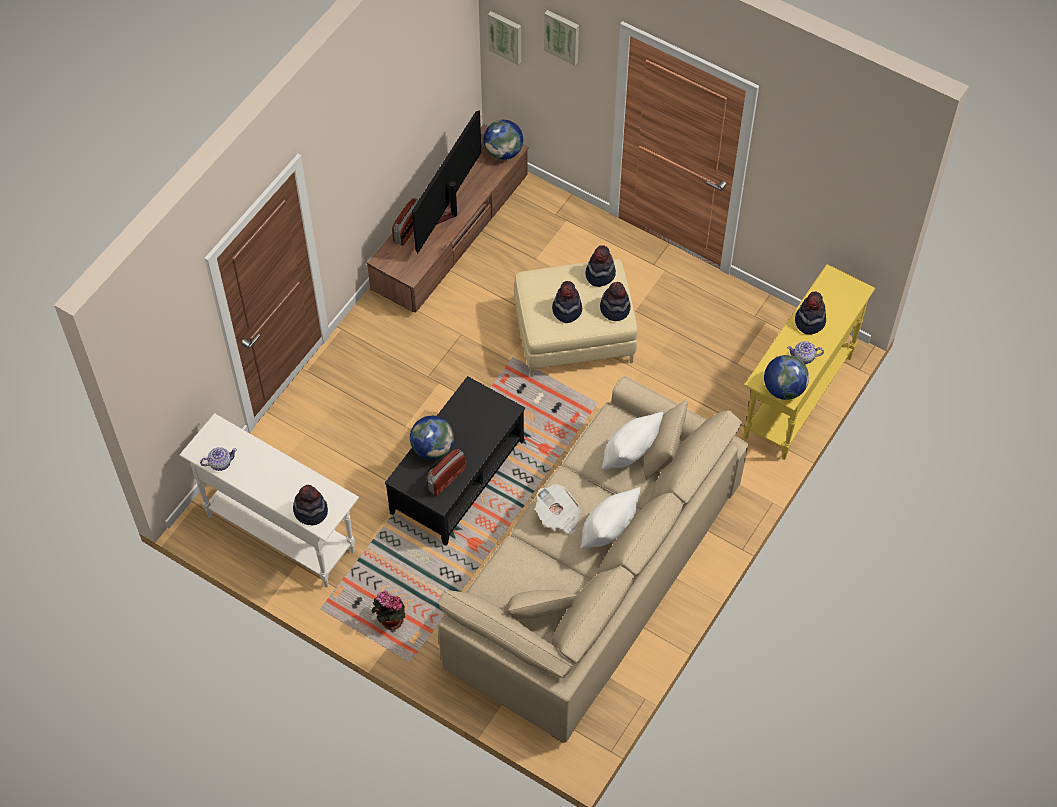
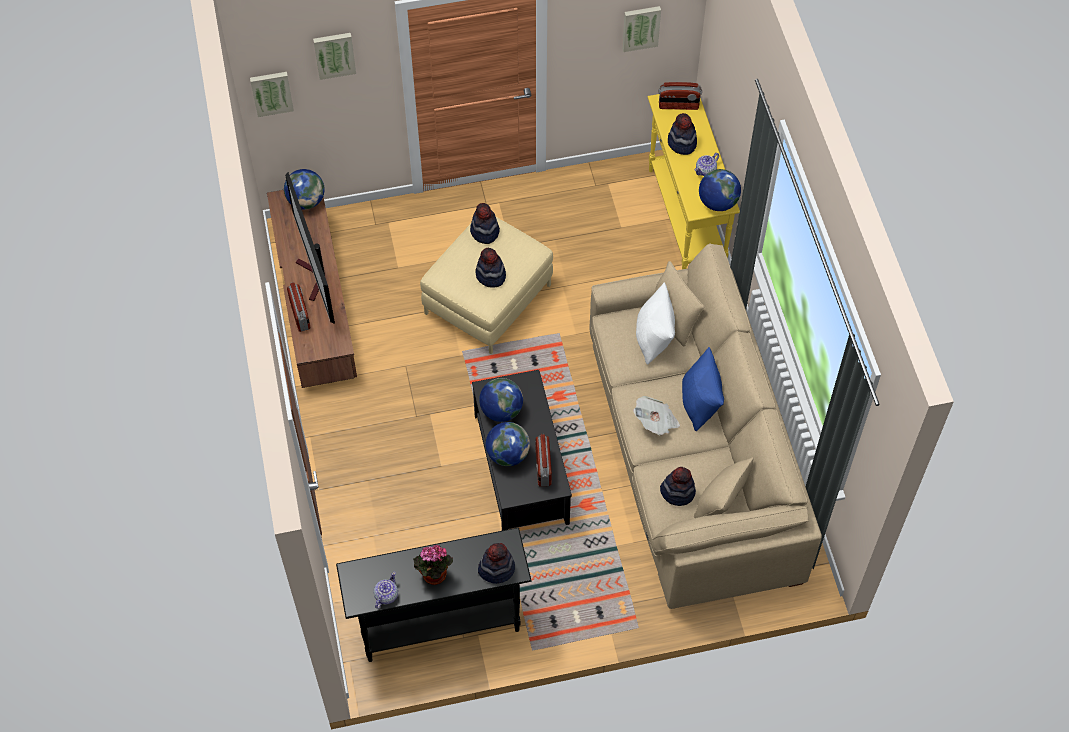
camera: 45 degrees left, 0 degrees up
white console table [179,413,359,587] -> black console table [336,528,532,662]
potted plant [372,590,405,630] -> potted plant moved to [413,545,453,585]
white pillow [581,487,640,549] -> blue pillow [682,347,724,432]
hat [600,282,631,321] -> hat moved to [660,467,696,506]
none -> globe [479,378,523,422]
none -> picture [622,6,661,52]
none -> radio [658,82,702,110]

